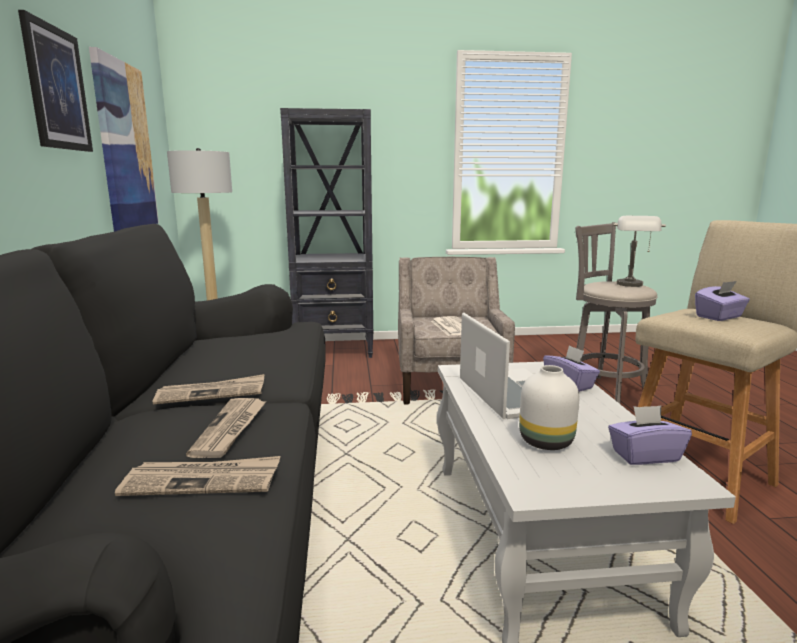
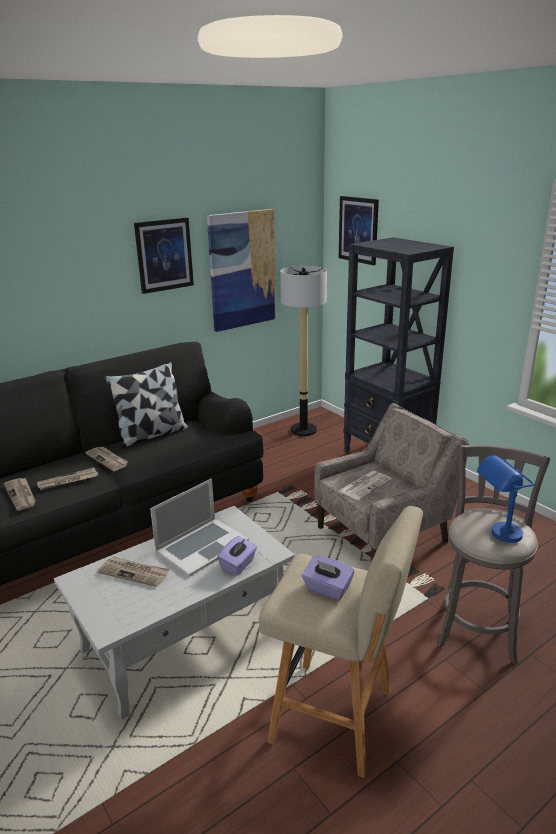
camera: 60 degrees right, 10 degrees up
white vase [519,365,579,450] -> newspaper [97,556,170,587]
purple tissue box [608,405,692,465] -> none
grey table lamp [613,216,666,287] -> blue table lamp [477,455,534,543]
none -> pillow [105,362,188,448]
none -> picture [339,196,379,265]

